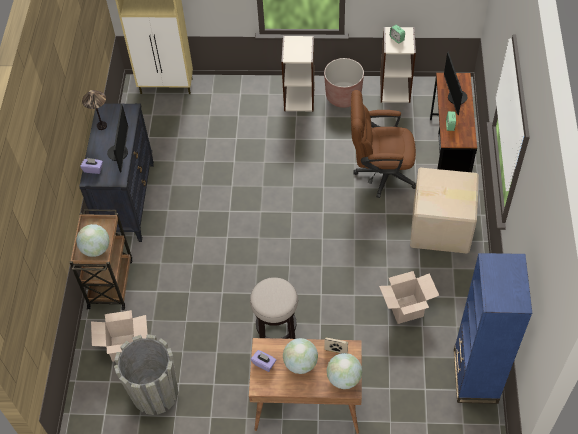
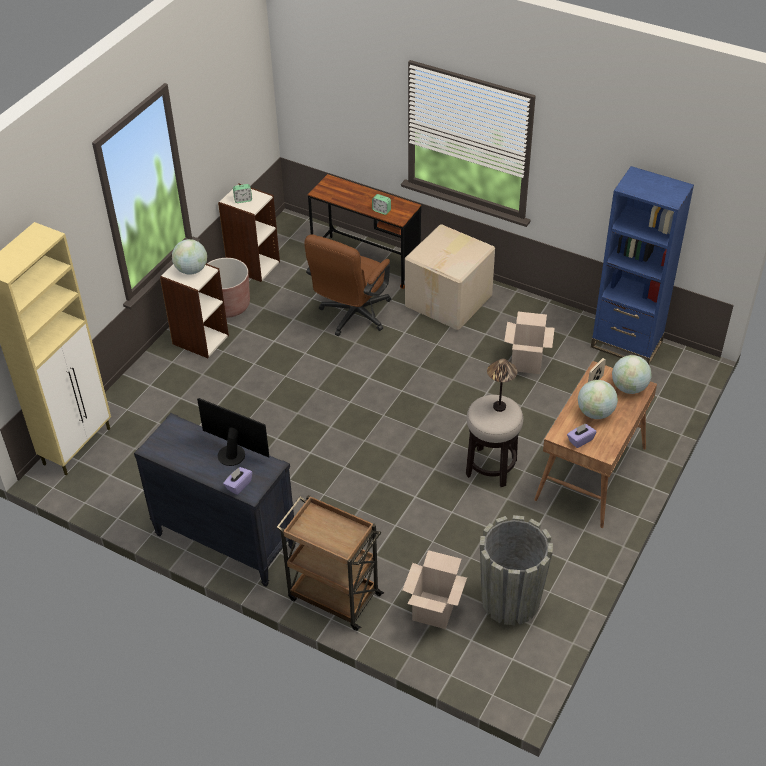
camera: 65 degrees left, 10 degrees down
globe [76,224,110,257] -> globe moved to [172,239,207,275]
table lamp [82,90,107,130] -> table lamp moved to [487,359,517,412]
monitor [444,51,467,115] -> none

